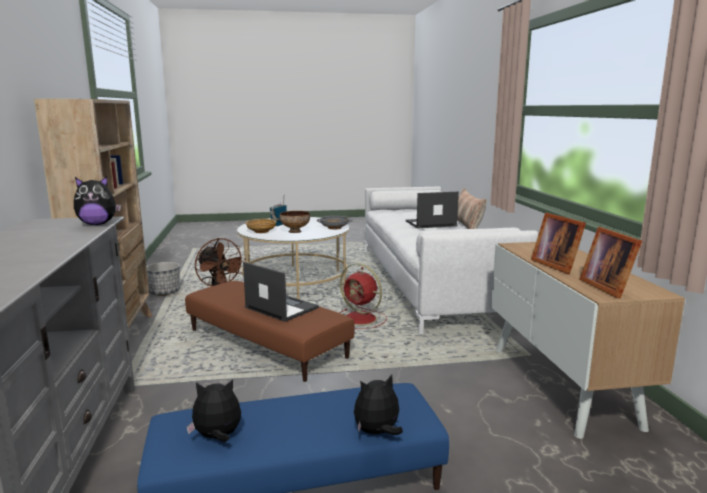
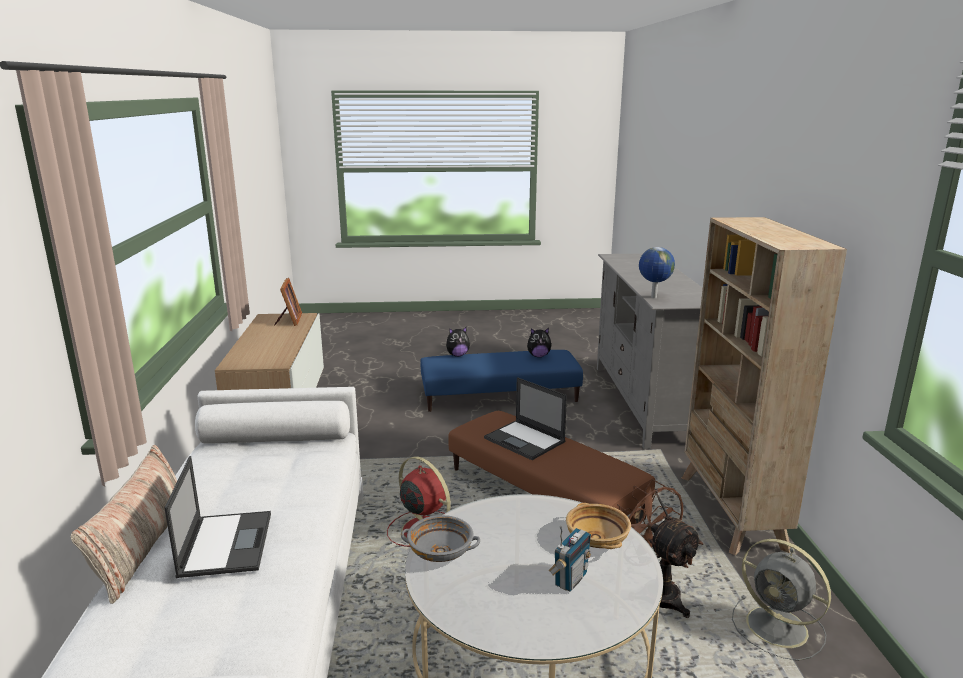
camera: 175 degrees left, 5 degrees up
plush toy [74,176,121,225] -> globe [639,247,675,298]
planter [147,262,180,296] -> grey fan [732,539,831,661]
bowl [280,211,310,233] -> none
laptop [406,191,459,228] -> laptop turned 90 degrees counterclockwise [164,456,271,578]
picture frame [531,212,586,274] -> none

